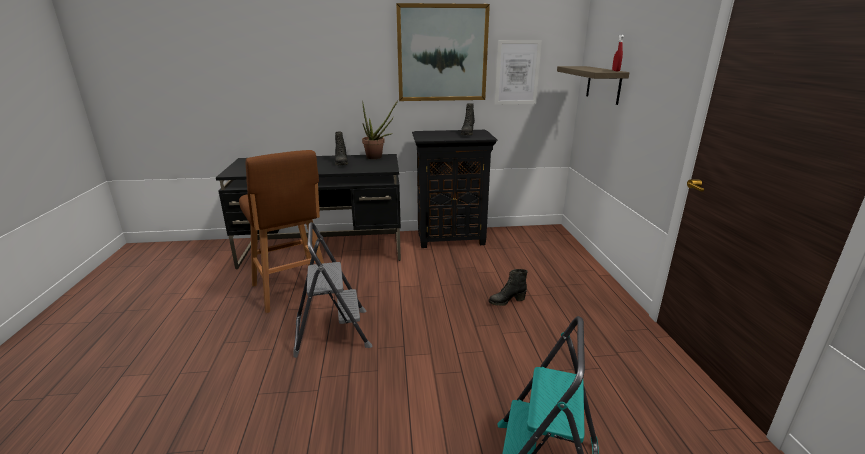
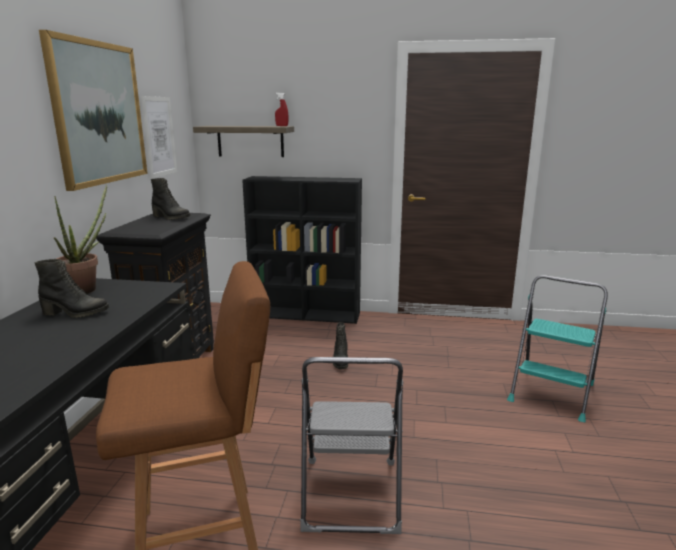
camera: 75 degrees left, 5 degrees down
none -> black bookcase [242,176,362,324]

